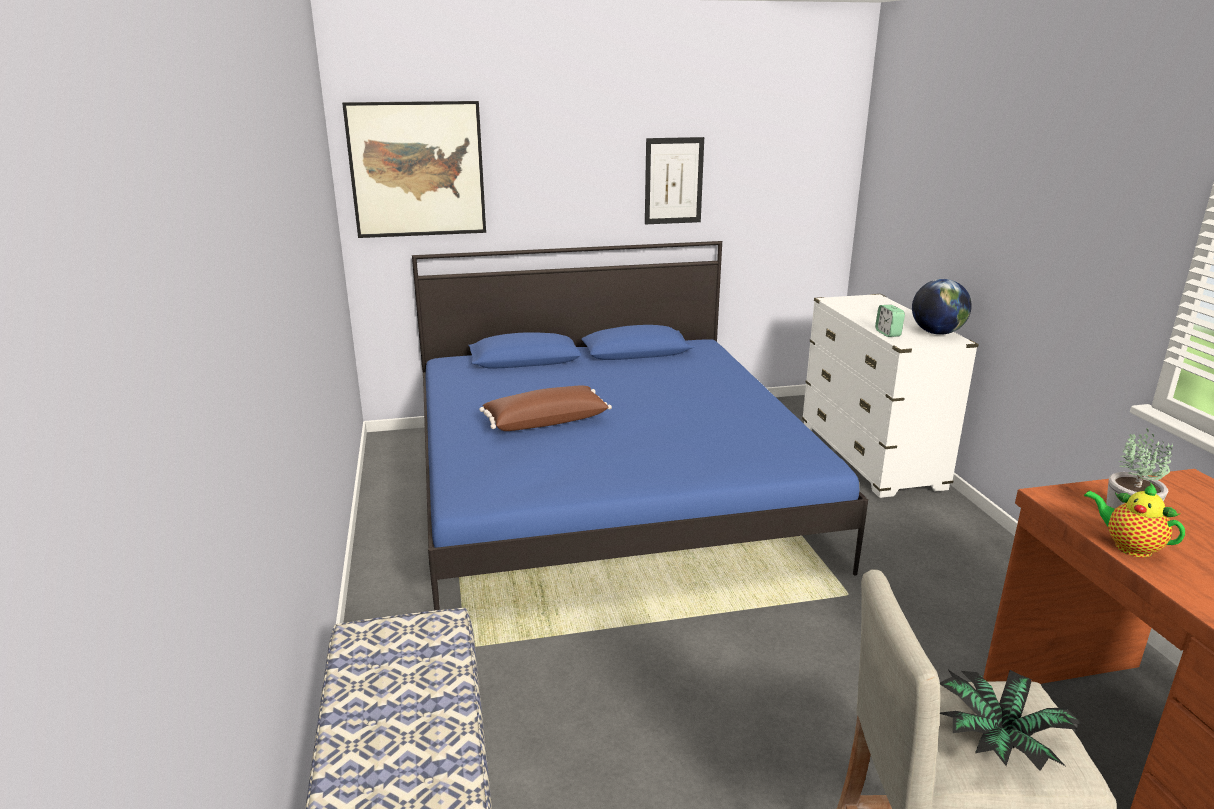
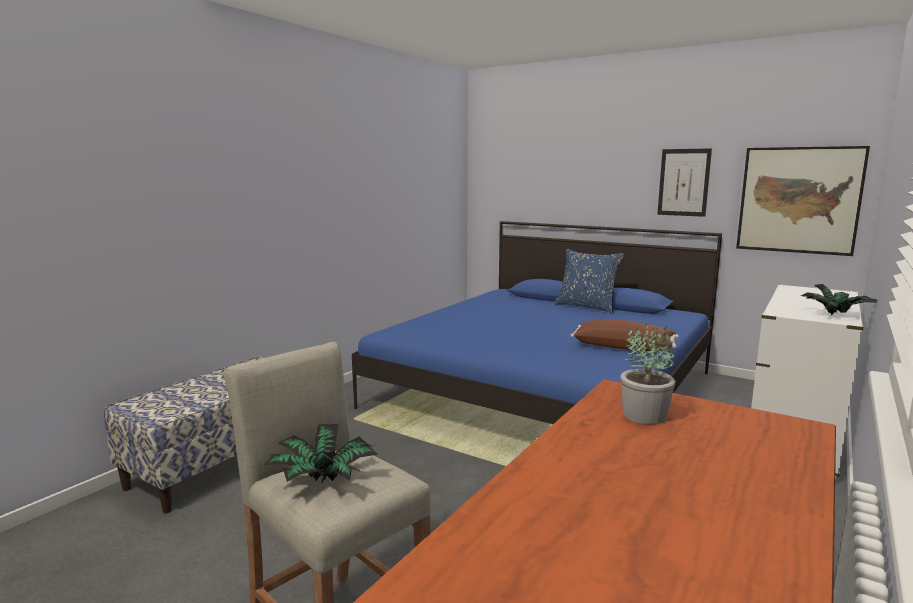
camera: 45 degrees right, 10 degrees down
picture [342,101,486,238] -> picture moved to [736,146,870,256]
brown pillow [479,386,612,431] -> brown pillow moved to [570,320,679,351]
alarm clock [875,305,905,337] -> none
globe [912,279,972,335] -> potted plant [801,284,878,315]
teapot [1084,482,1185,557] -> none
none -> blue pillow [554,249,625,314]

